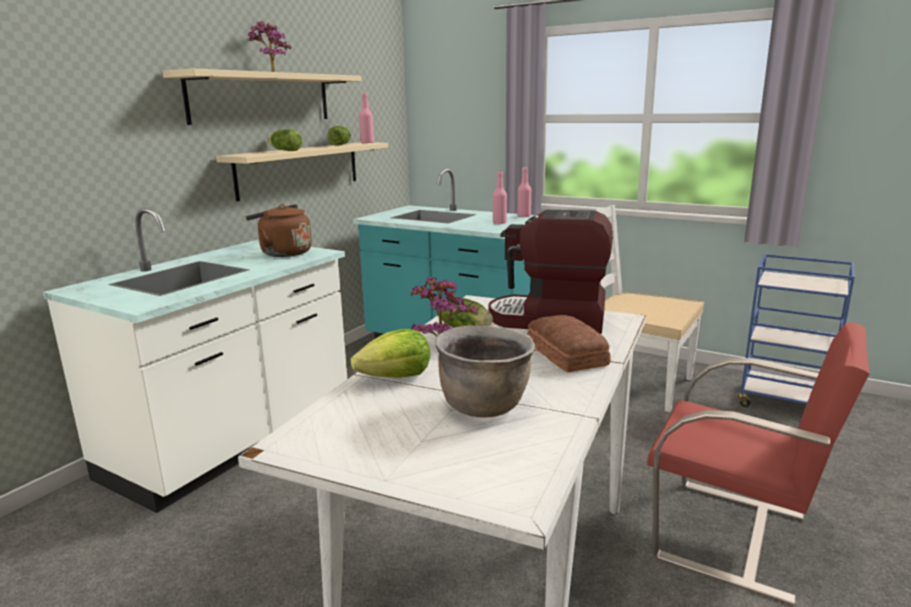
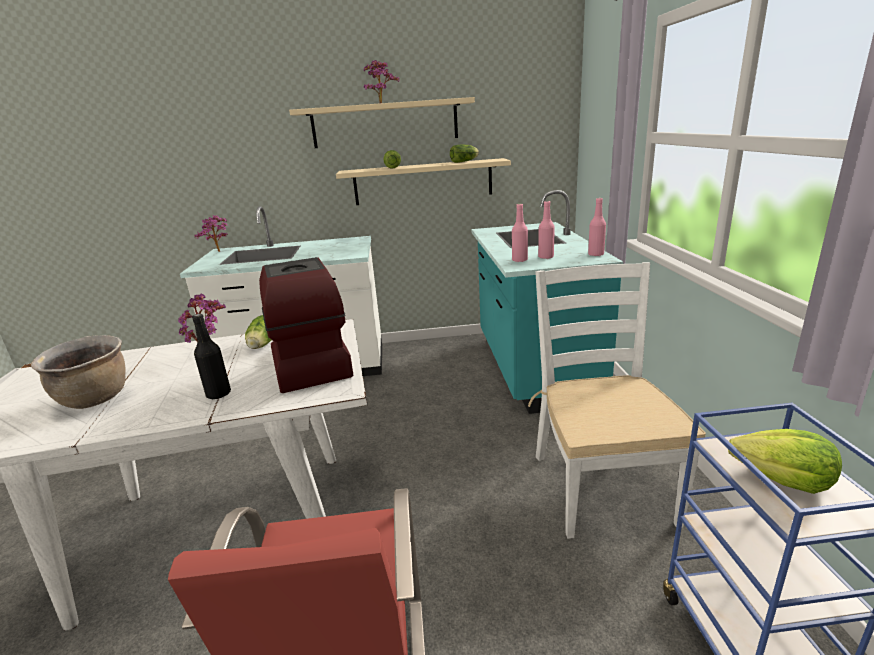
camera: 55 degrees right, 5 degrees up
brown kettle [246,204,312,257] -> none
lettuce [351,329,430,378] -> lettuce moved to [728,429,842,494]
pink bottle [359,92,374,143] -> pink bottle moved to [512,204,528,262]
bread [527,315,611,372] -> black bottle [192,314,231,399]
none -> potted plant [195,215,228,252]

